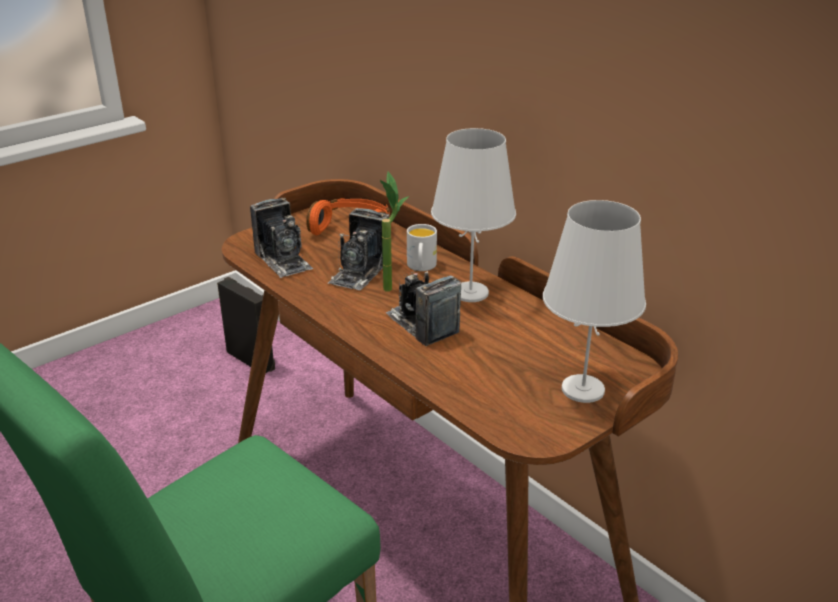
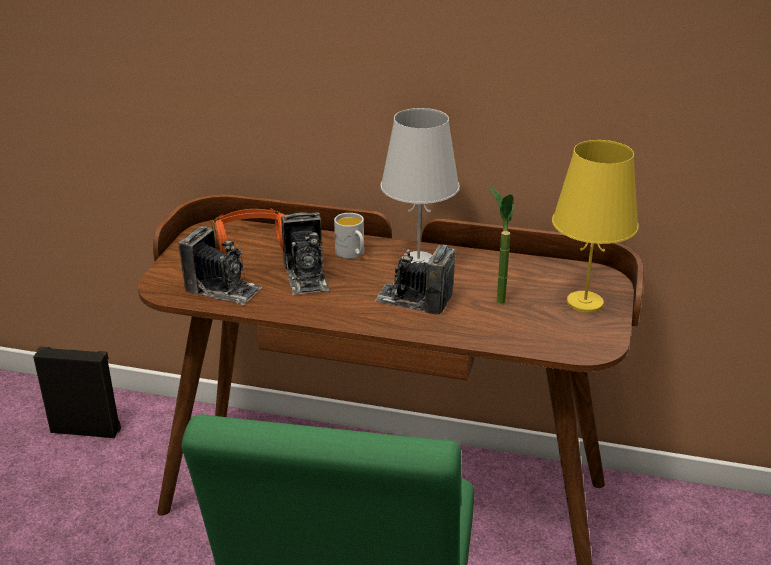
camera: 35 degrees left, 0 degrees up
potted plant [380,172,409,292] -> potted plant moved to [489,185,514,303]
white table lamp [543,200,646,403] -> yellow table lamp [552,140,639,313]

